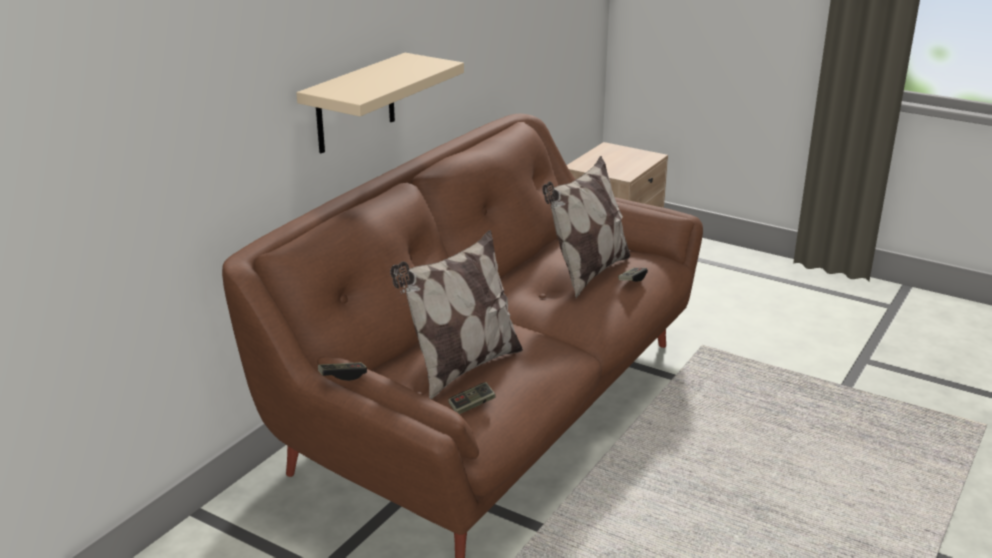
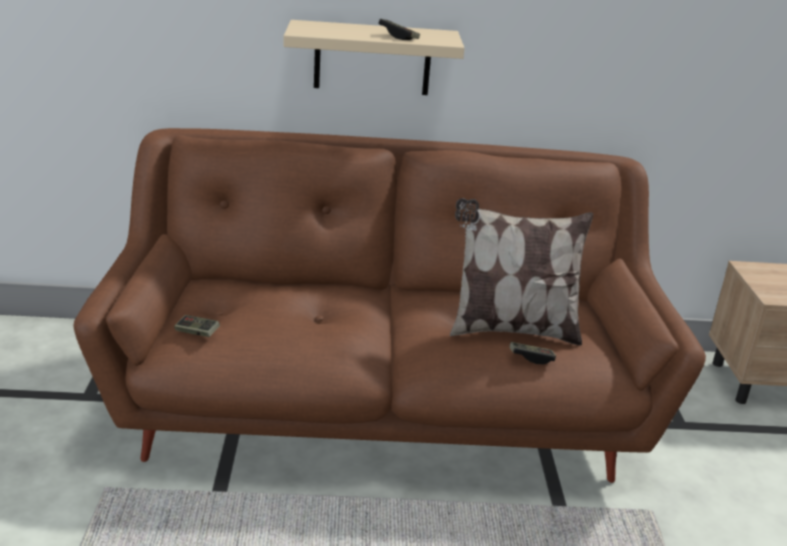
camera: 55 degrees right, 0 degrees up
game controller [318,362,367,381] -> game controller moved to [378,19,420,40]
pillow [390,230,523,400] -> none

